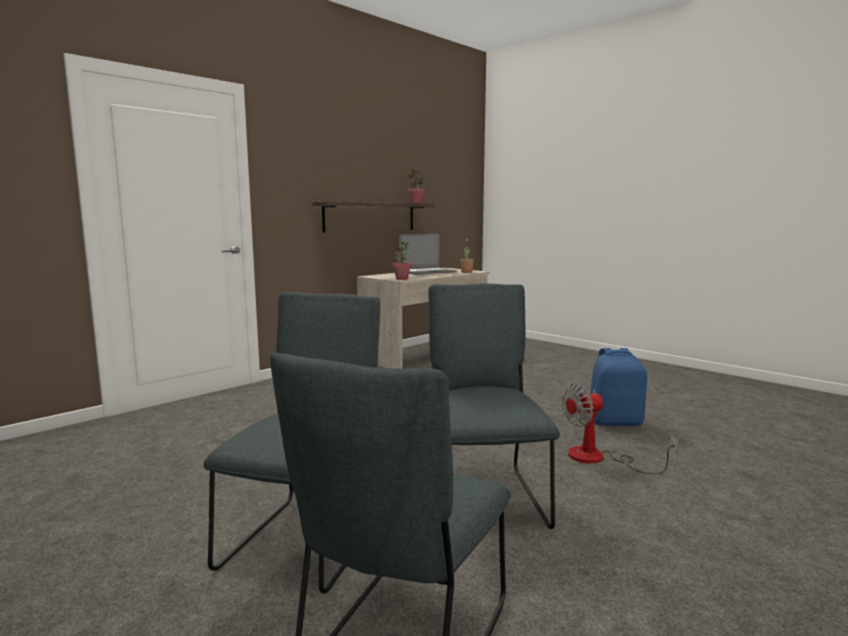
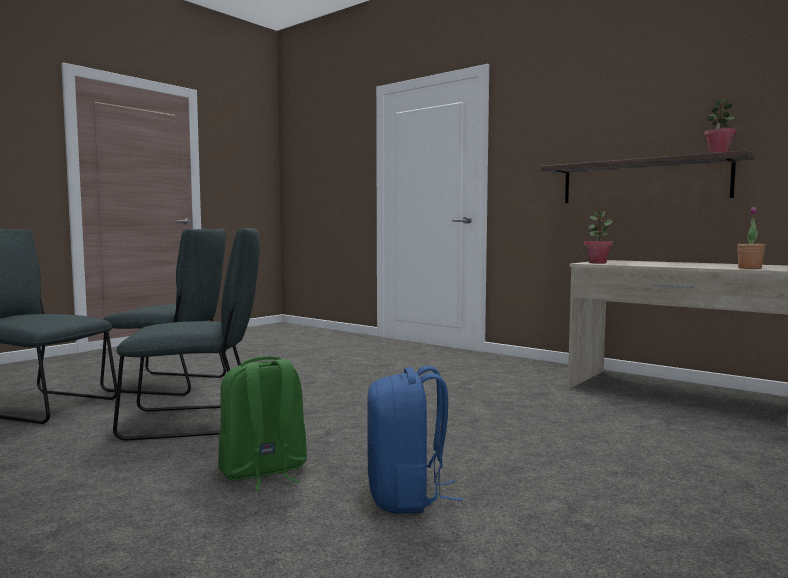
camera: 85 degrees right, 5 degrees down
laptop [399,234,457,275] -> none
fan [562,384,679,474] -> green backpack [218,356,307,490]

